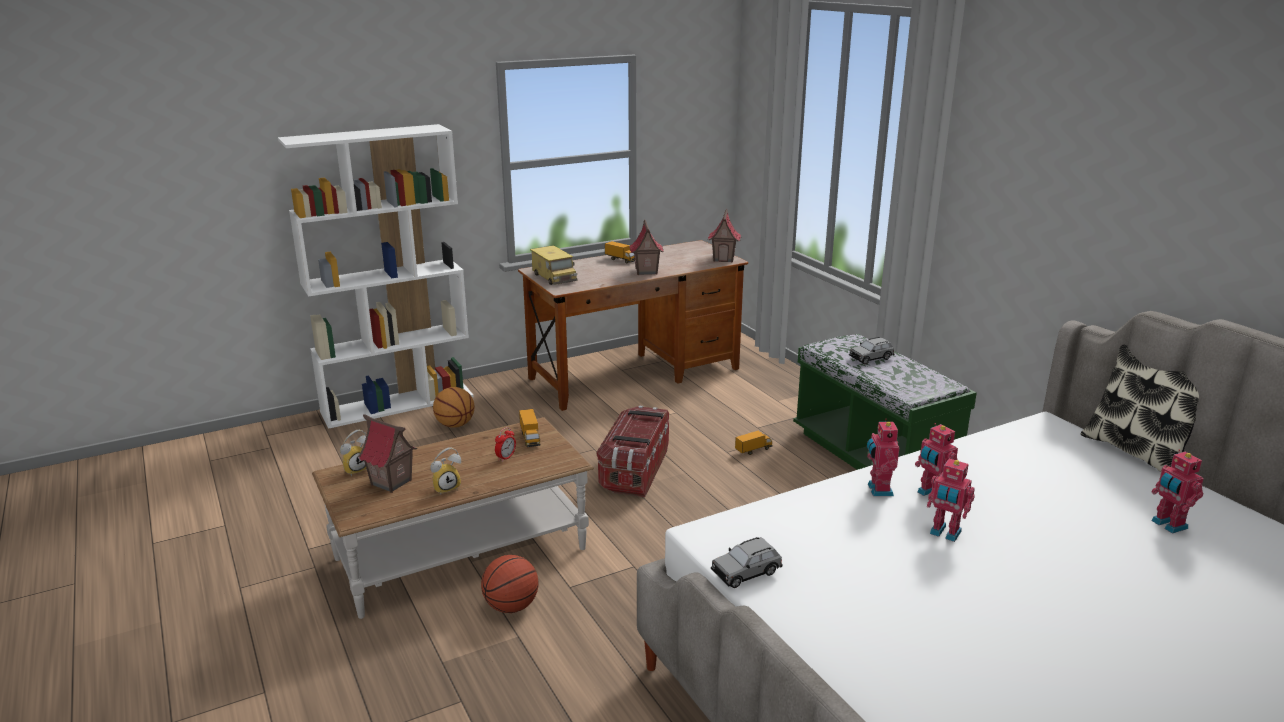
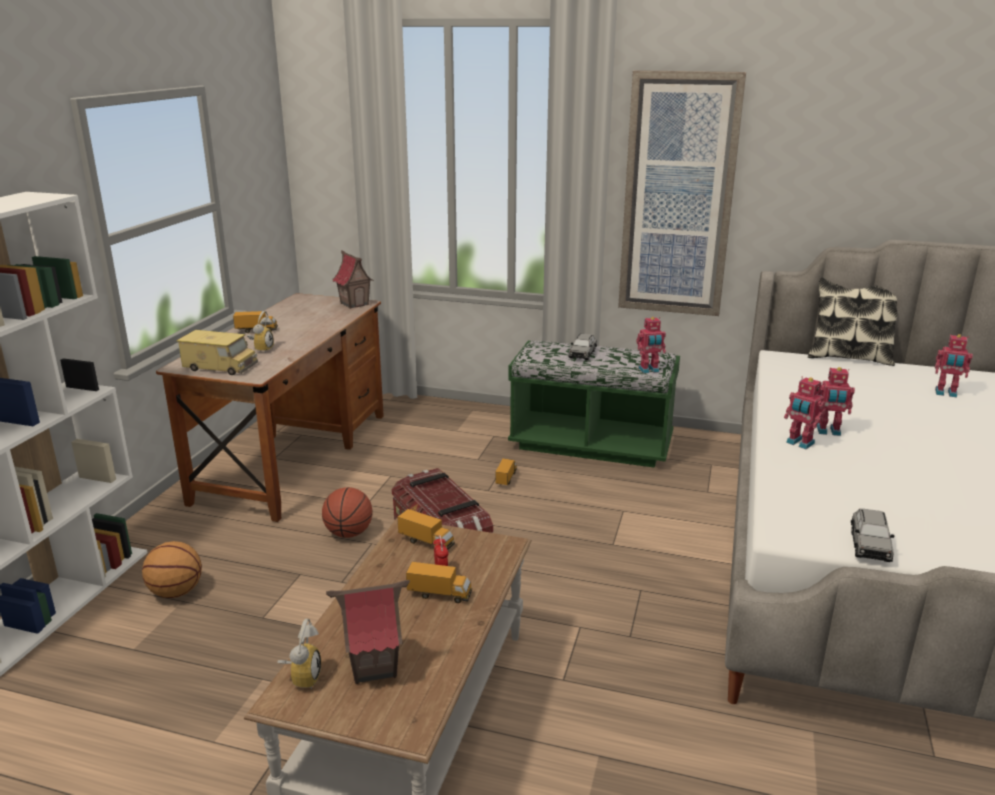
camera: 45 degrees left, 0 degrees up
alarm clock [430,447,461,494] -> alarm clock moved to [247,311,274,353]
basketball [481,555,539,613] -> basketball moved to [322,487,373,538]
toy house [629,219,664,275] -> none
toy robot [927,459,975,542] -> toy robot moved to [636,317,666,373]
none -> toy truck [406,562,472,603]
none -> picture [618,70,746,316]

